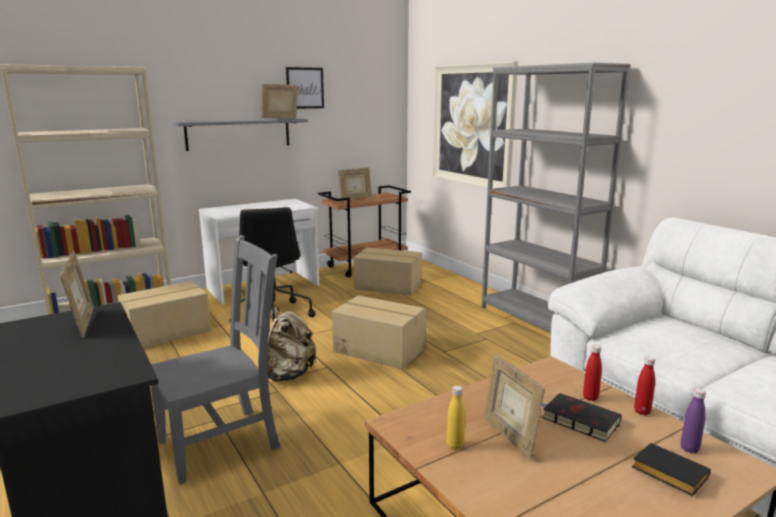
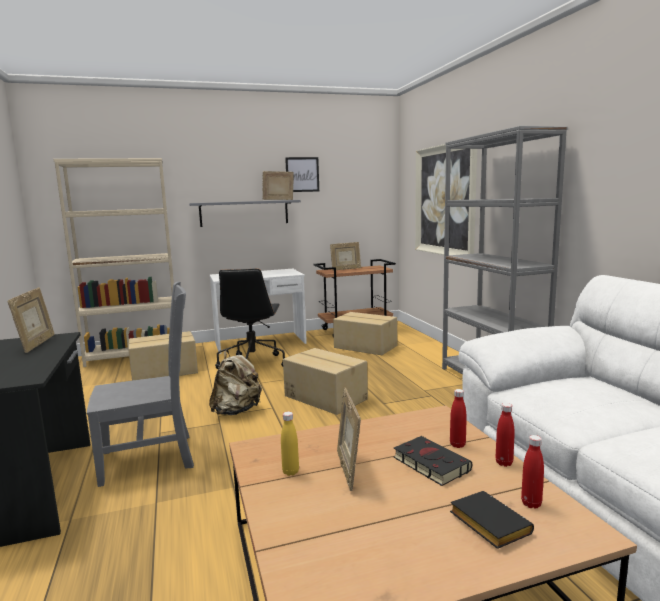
camera: 15 degrees right, 5 degrees down
purple bottle [681,388,706,453] -> red bottle [521,435,544,509]

